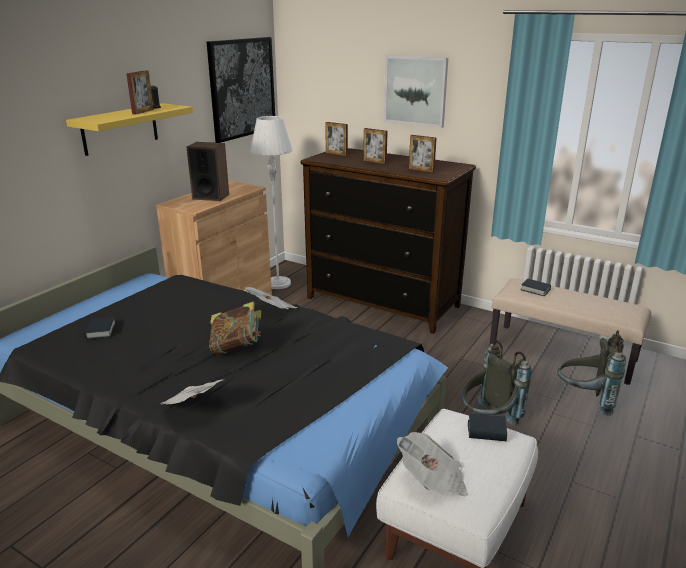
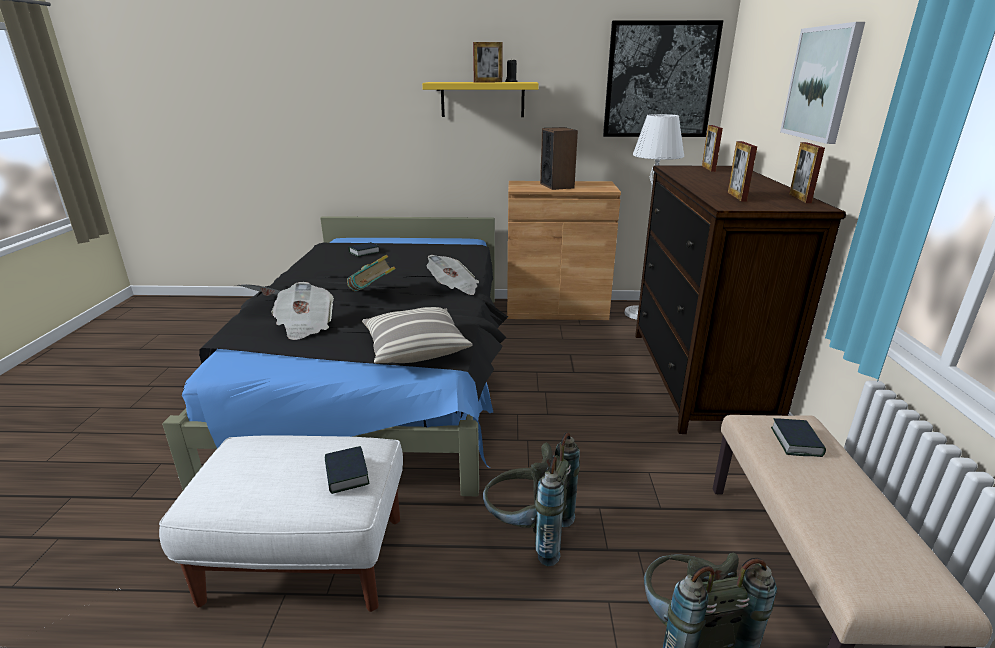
camera: 60 degrees right, 0 degrees up
picture frame [363,128,388,164] -> picture frame moved to [789,142,825,203]
newspaper [397,432,468,496] -> newspaper moved to [271,282,334,340]
none -> pillow [362,307,473,364]

